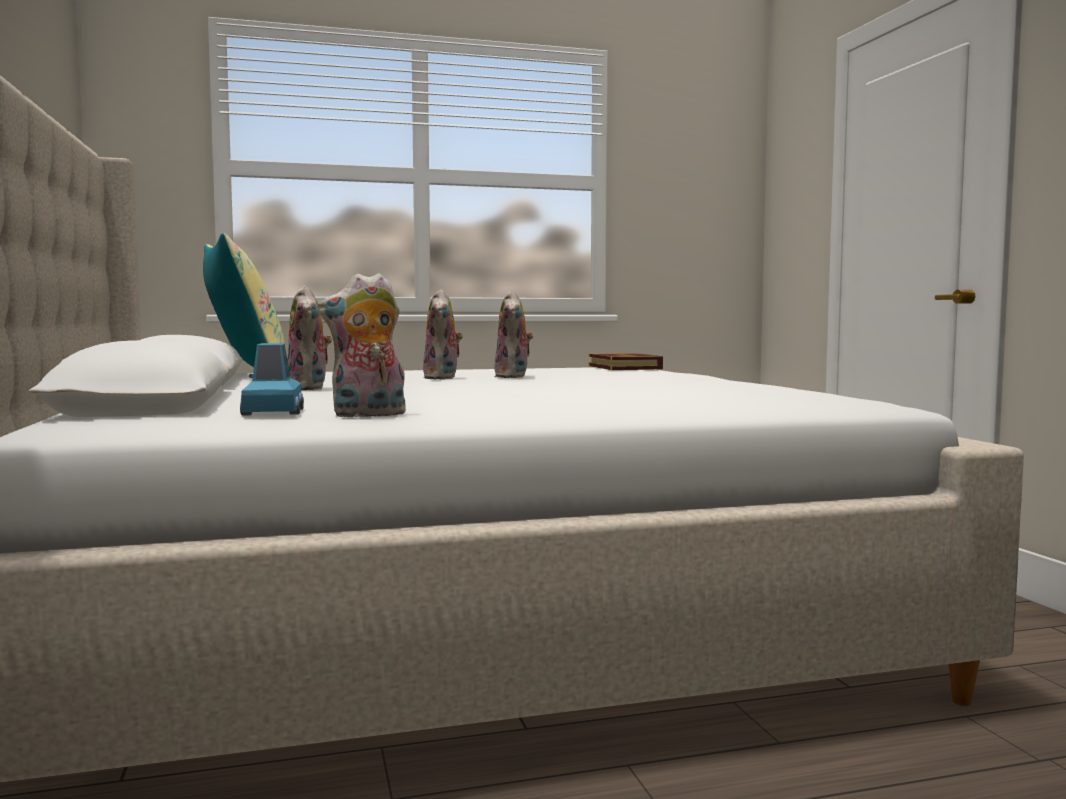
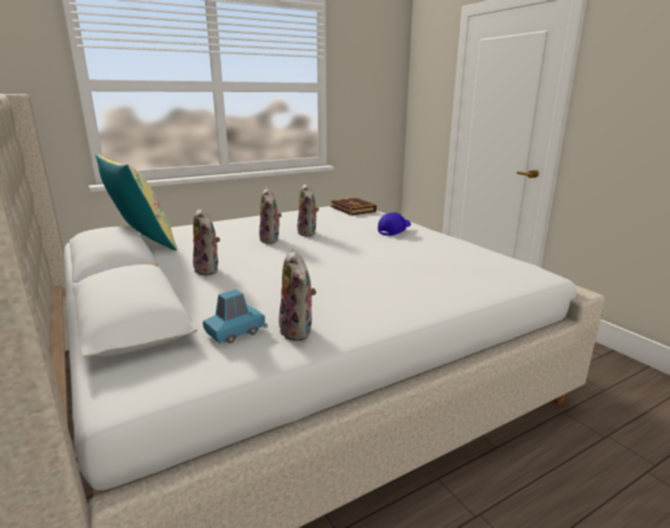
camera: 15 degrees left, 15 degrees up
blue toy car [240,343,304,415] -> blue toy car turned 75 degrees clockwise [203,289,267,343]
plush toy [318,273,406,417] -> plush toy turned 75 degrees counterclockwise [277,249,316,341]
none -> blue cap [378,212,411,236]

